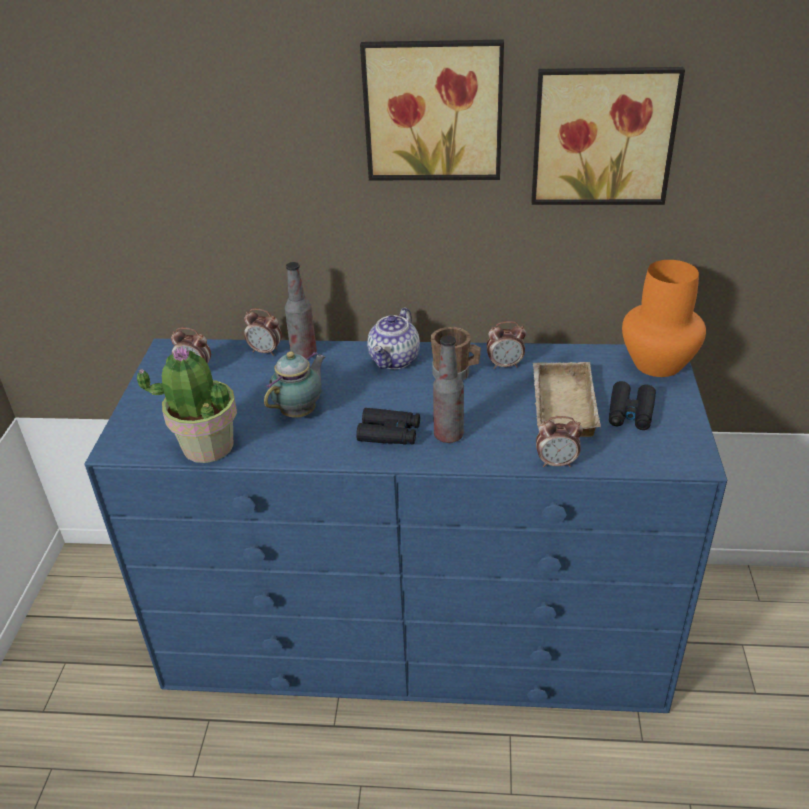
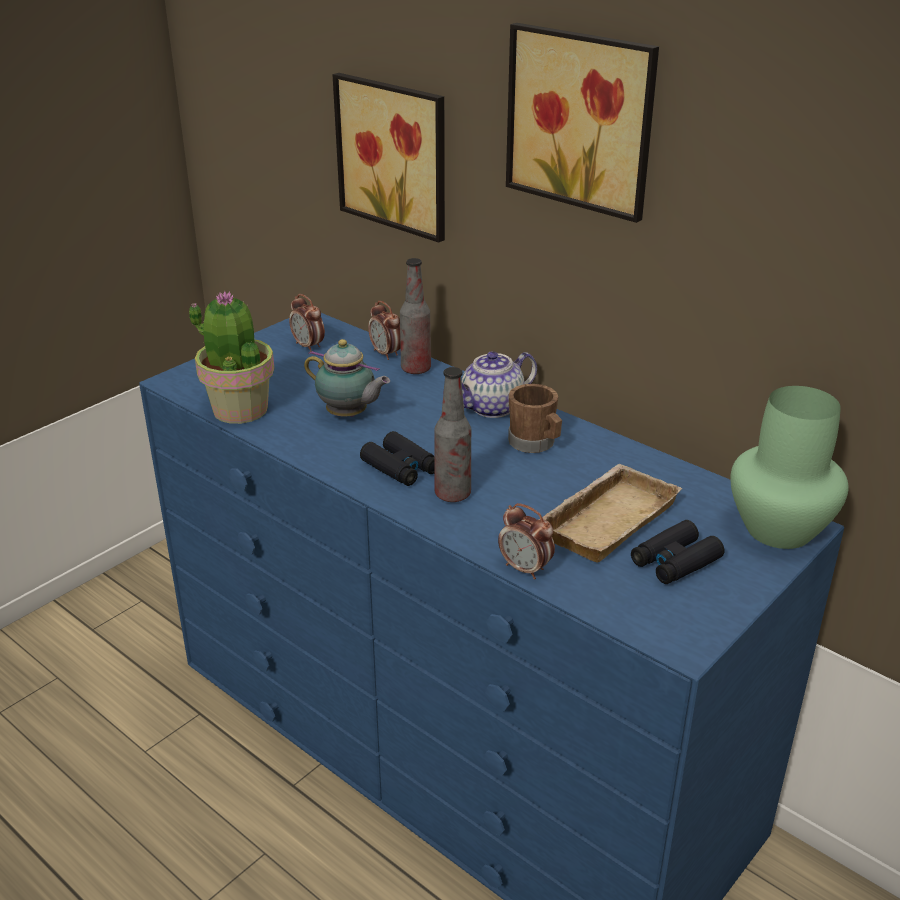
camera: 35 degrees right, 5 degrees down
teapot [264,351,325,418] -> teapot turned 45 degrees clockwise [304,339,390,417]
alarm clock [487,321,526,369] -> none
picture [531,67,685,205] -> picture moved to [332,73,445,243]
orange vase [622,260,706,377] -> green vase [730,386,848,549]

